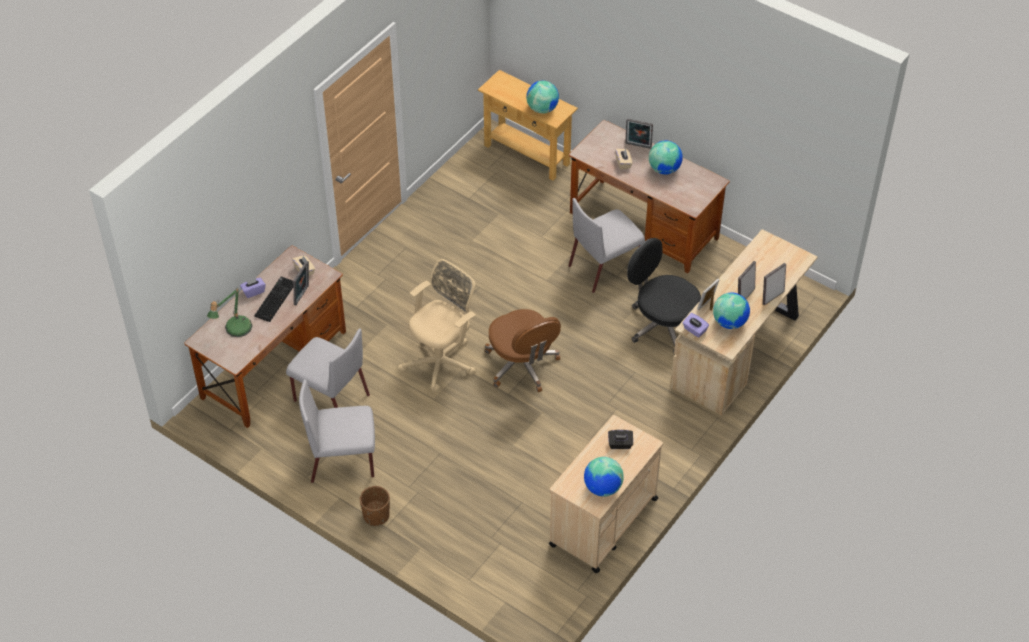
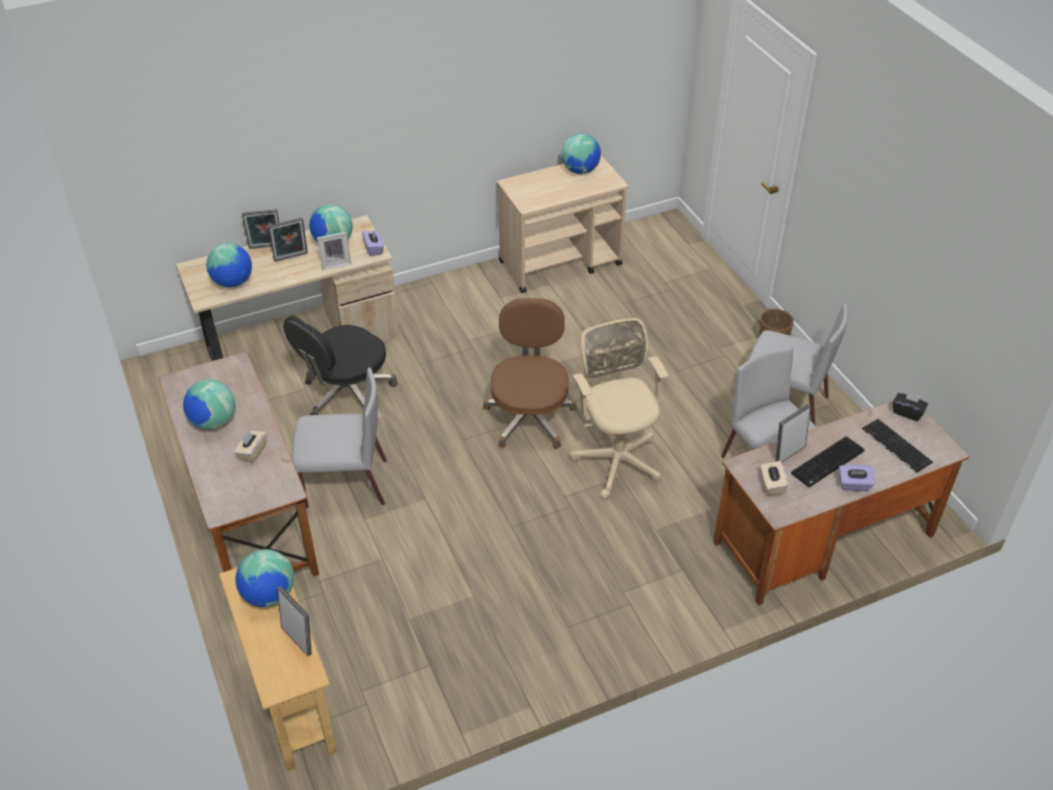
camera: 150 degrees left, 5 degrees down
table lamp [207,287,252,337] -> keyboard [862,419,933,473]
beige office chair [397,259,476,392] -> beige office chair turned 90 degrees clockwise [569,318,669,500]
black tissue box [608,430,633,449] -> black tissue box moved to [893,391,928,421]
picture frame [625,118,653,149] -> picture frame moved to [277,586,312,656]
black office chair [627,238,701,353] -> black office chair turned 60 degrees clockwise [283,316,398,415]
none -> globe [206,243,252,288]

